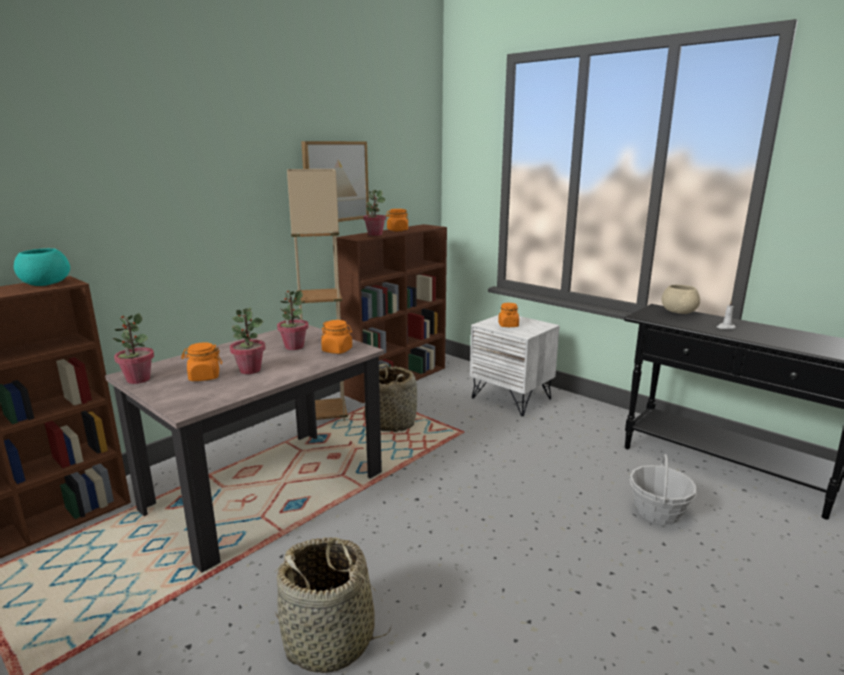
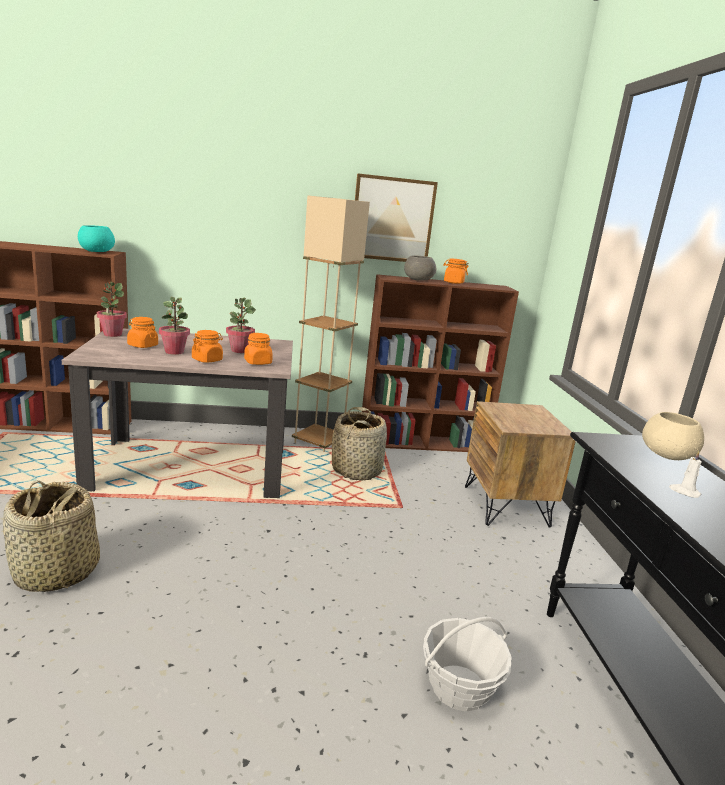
camera: 40 degrees right, 0 degrees up
potted plant [363,190,386,236] -> grey bowl [404,256,436,281]
white nightstand [470,315,560,416] -> brown nightstand [465,401,576,528]
orange jar [498,303,519,327] -> orange jar moved to [192,330,223,363]

